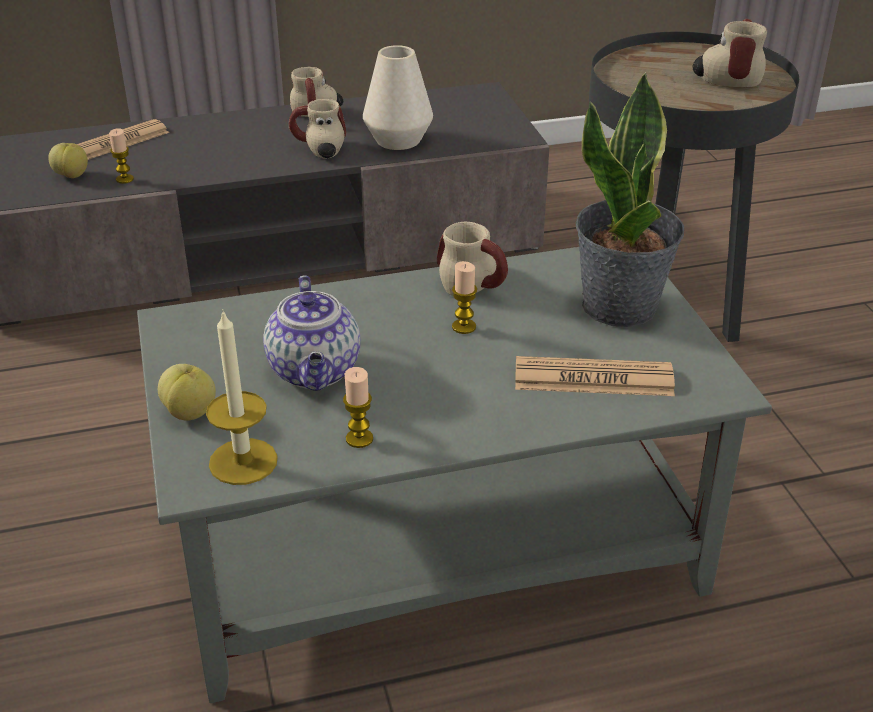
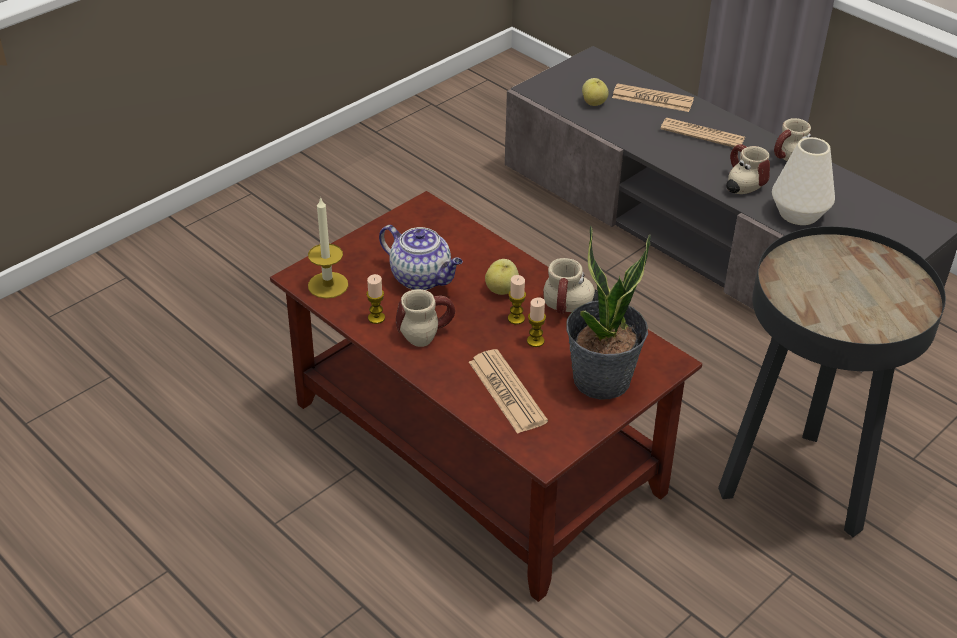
camera: 60 degrees right, 5 degrees up
candle [109,128,134,184] -> candle moved to [527,298,546,347]
grey coffee table [137,247,772,703] -> brown coffee table [270,191,702,602]
apple [158,364,216,421] -> apple moved to [485,259,519,295]
teapot [263,275,360,391] -> teapot turned 105 degrees counterclockwise [379,225,463,290]
mug [693,19,767,87] -> mug moved to [396,289,455,347]
none -> newspaper [660,118,745,147]

